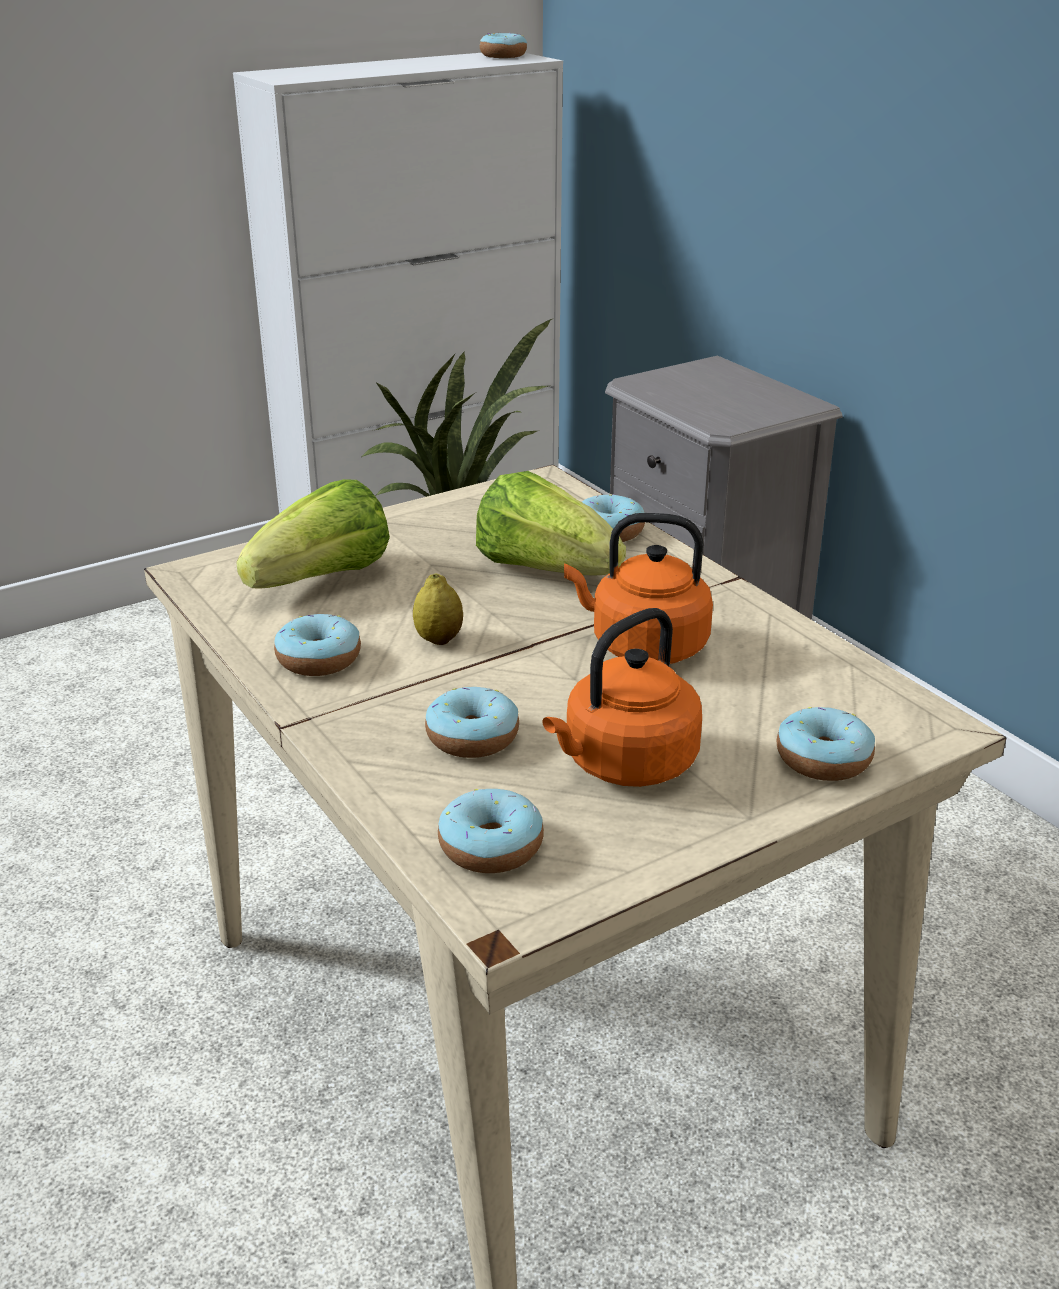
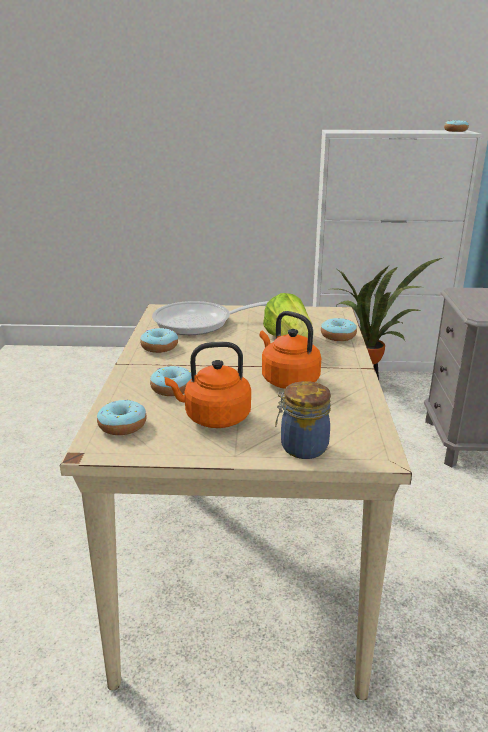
camera: 35 degrees right, 5 degrees down
lettuce [236,479,390,589] -> frying pan [152,301,268,335]
lemon [413,574,463,645] -> none
donut [777,707,875,781] -> jar [275,381,331,459]

